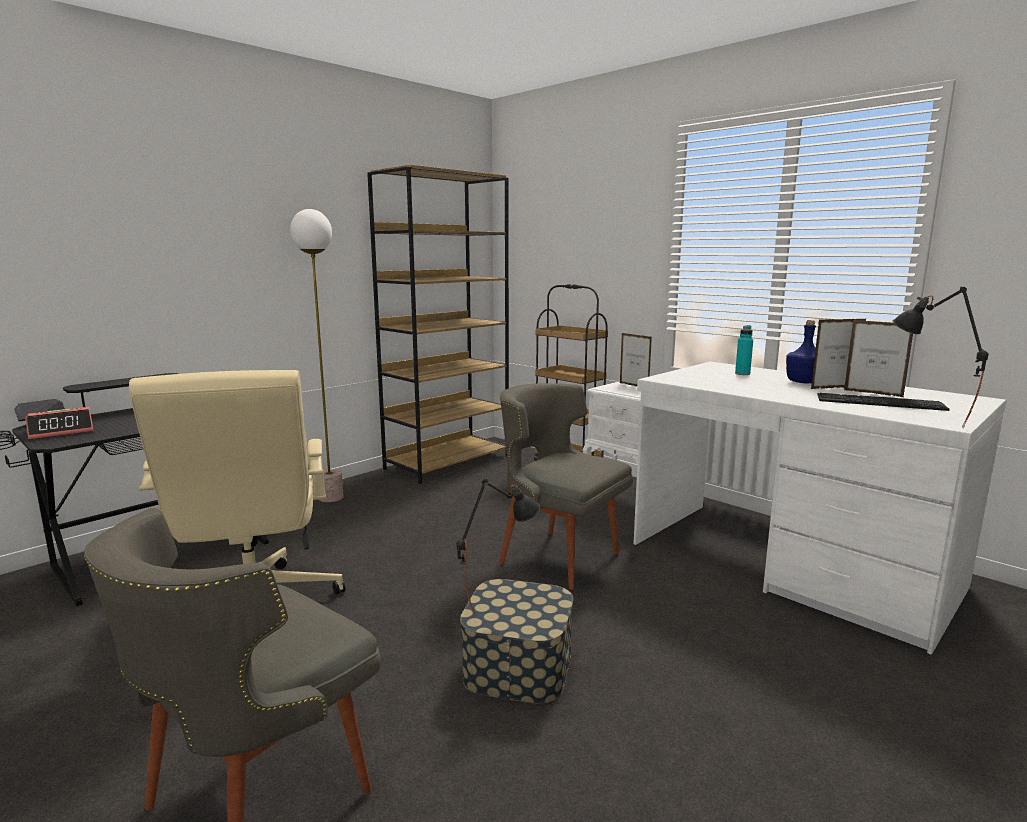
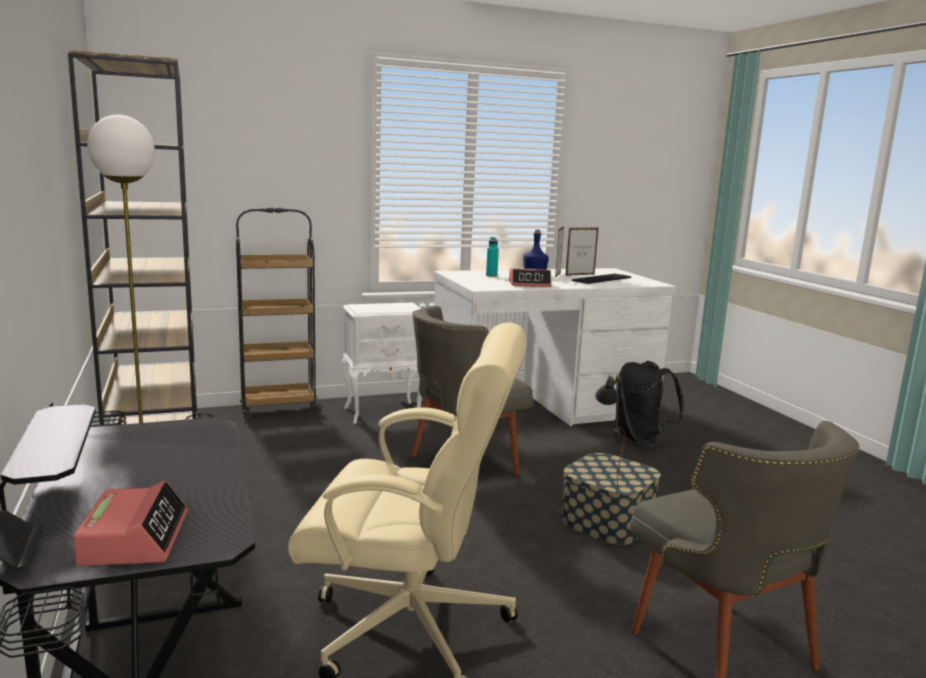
camera: 65 degrees left, 0 degrees up
picture frame [620,333,652,386] -> none
black table lamp [893,287,989,428] -> none
none -> alarm clock [509,269,551,287]
none -> black backpack [615,361,684,447]

